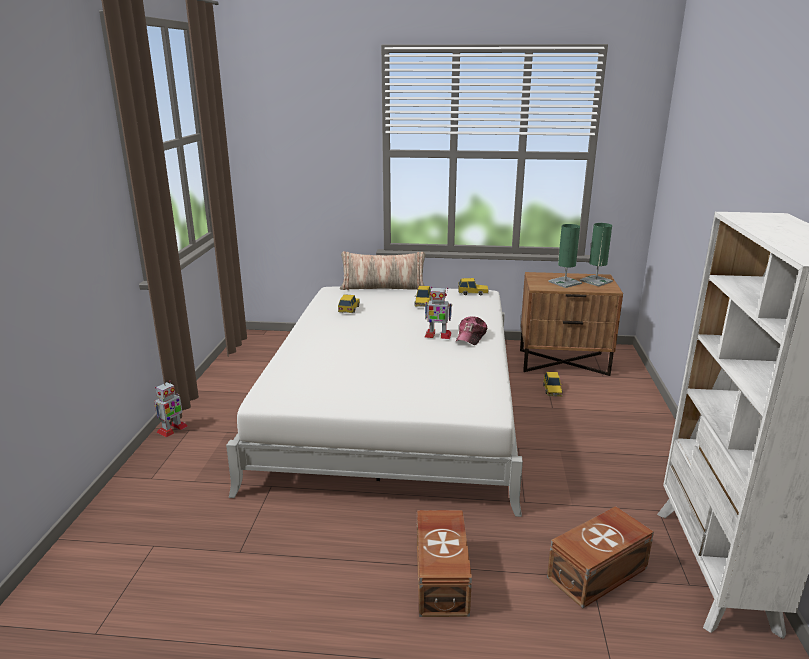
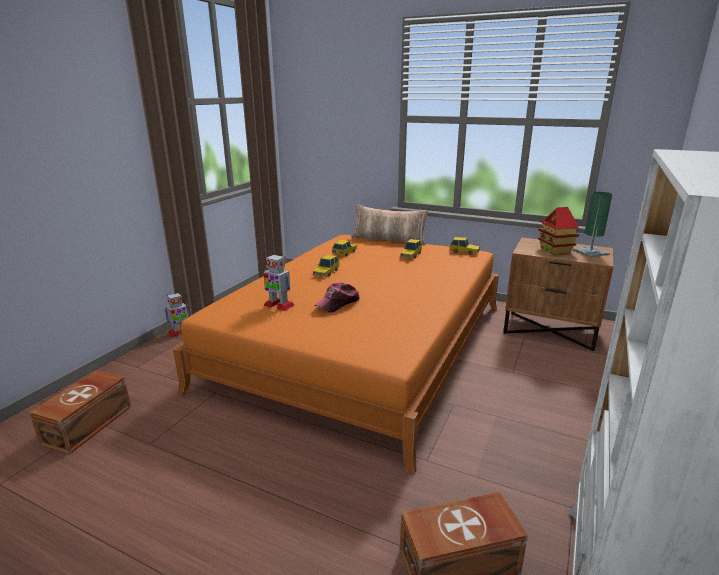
camera: 20 degrees right, 0 degrees up
white bed [226,287,523,517] -> orange bed [173,235,499,475]
brown storage box [417,510,472,617] -> brown storage box moved to [29,370,131,455]
toy robot [425,287,452,339] -> toy robot moved to [263,254,294,311]
cap [456,316,487,345] -> cap moved to [314,282,360,313]
toy car [543,372,562,396] -> toy car moved to [313,255,340,277]
green table lamp [549,224,582,288] -> toy house [538,207,579,254]

